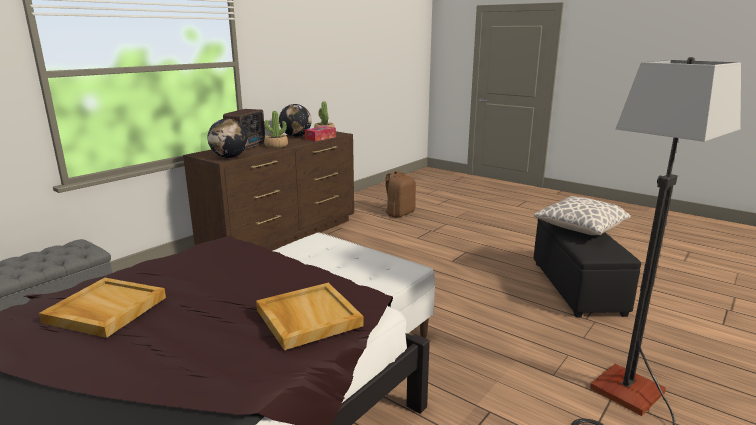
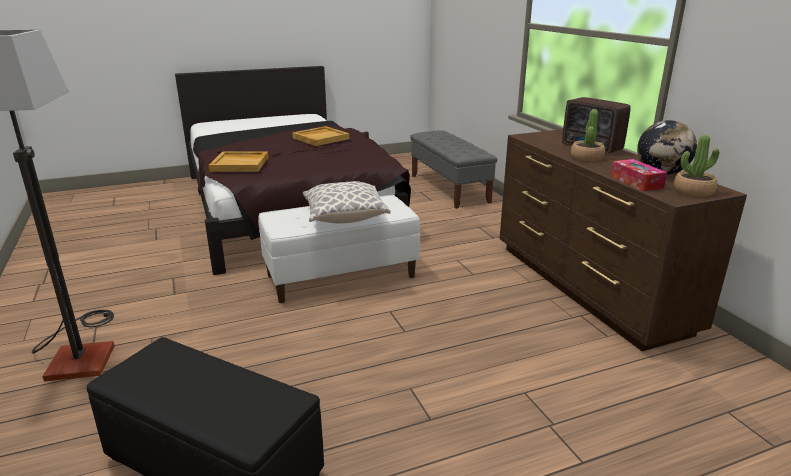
camera: 120 degrees right, 5 degrees up
globe [207,119,248,158] -> none
brown backpack [382,171,416,218] -> none
pillow [534,196,631,235] -> pillow moved to [303,181,390,223]

